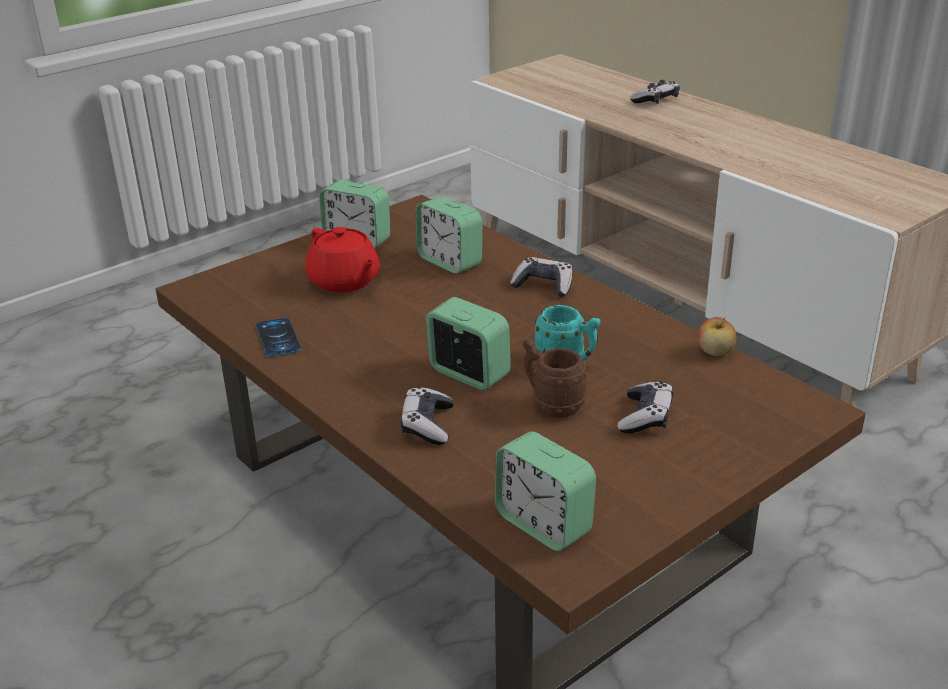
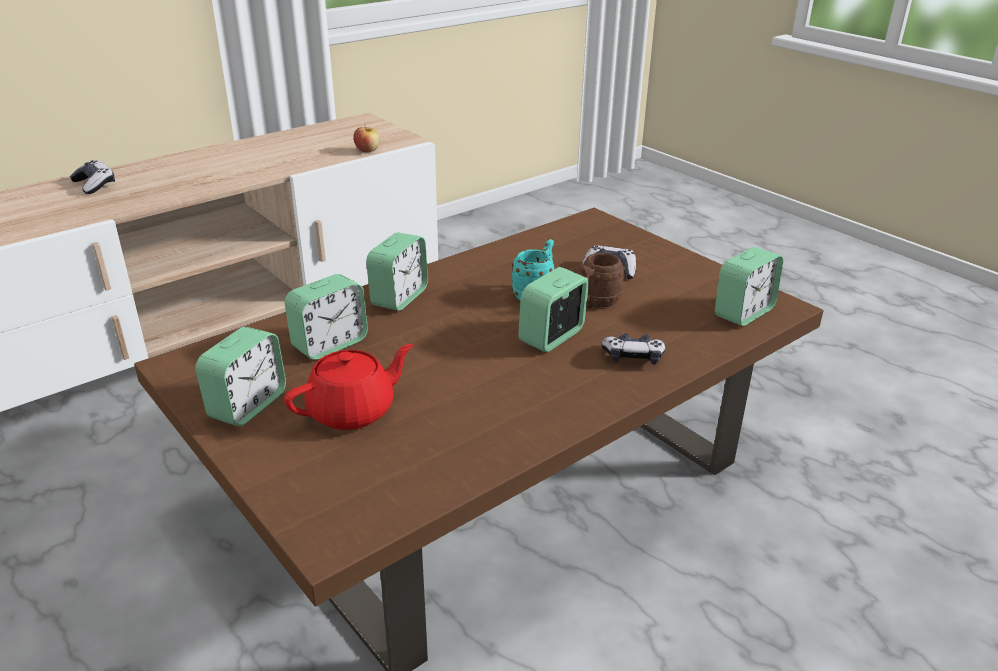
camera: 90 degrees left, 0 degrees up
phone [256,317,301,357] -> none
game controller [510,257,572,297] -> alarm clock [366,233,428,311]
apple [698,317,737,356] -> apple moved to [353,124,380,153]

